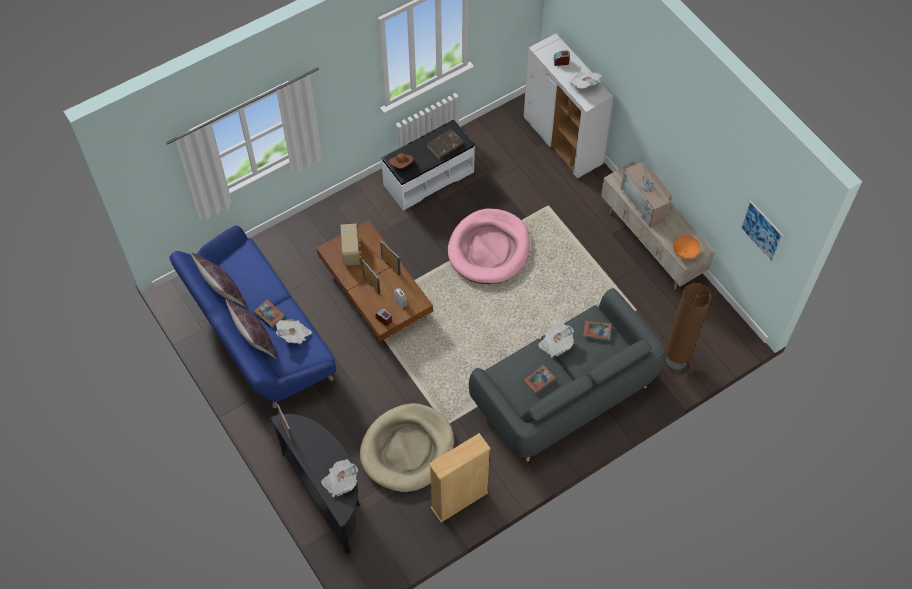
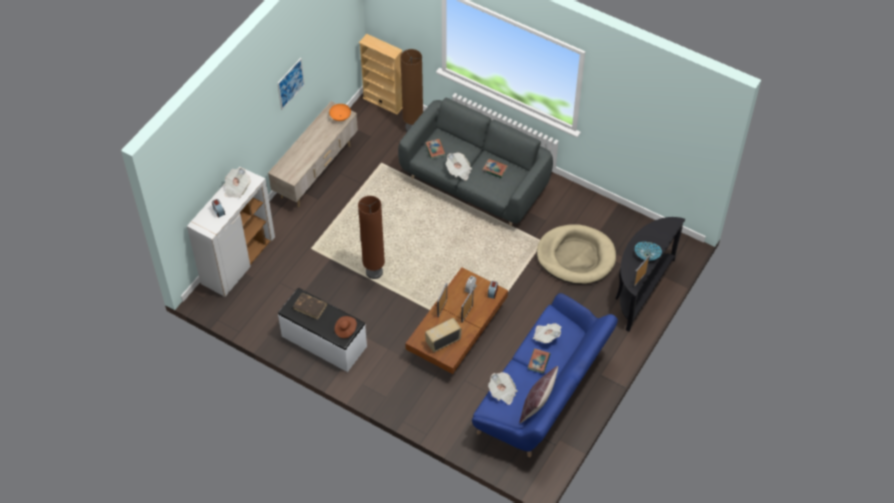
camera: 115 degrees left, 5 degrees down
brown pillow [226,299,277,359] -> none
newspaper [321,459,358,497] -> newspaper moved to [488,372,518,405]
beige bookcase [429,433,491,522] -> beige bookcase moved to [359,34,403,115]
pink dog bed [448,209,530,284] -> brown floor lamp [358,196,385,279]
television [621,156,672,228] -> none
picture [740,200,784,263] -> picture moved to [277,58,305,110]
none -> bowl [635,242,662,261]

